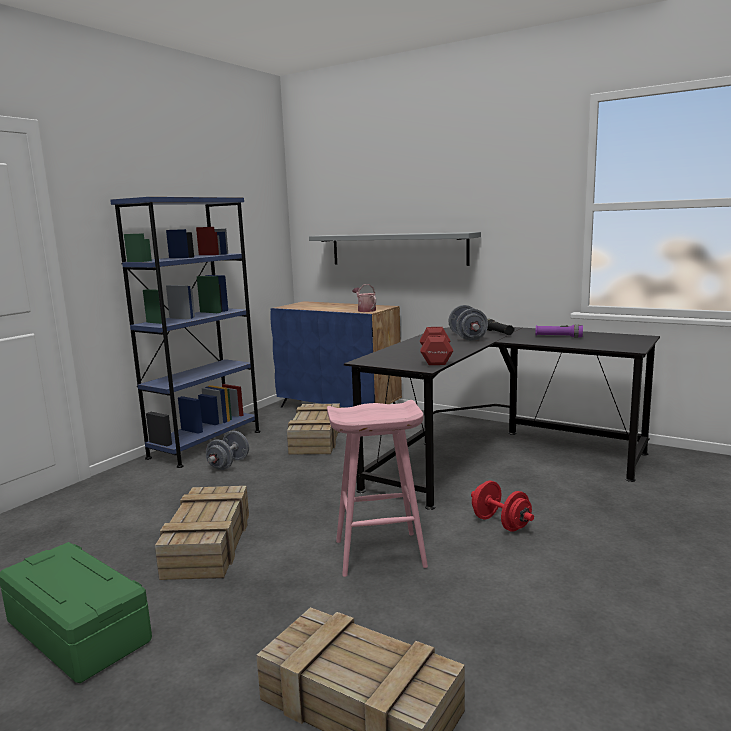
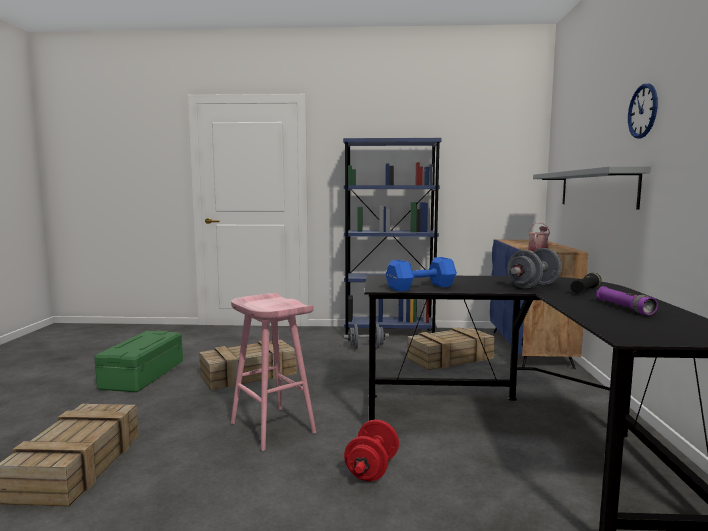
camera: 60 degrees right, 5 degrees down
red dumbbell [420,327,453,365] -> blue dumbbell [386,257,457,292]
none -> wall clock [628,83,658,139]

